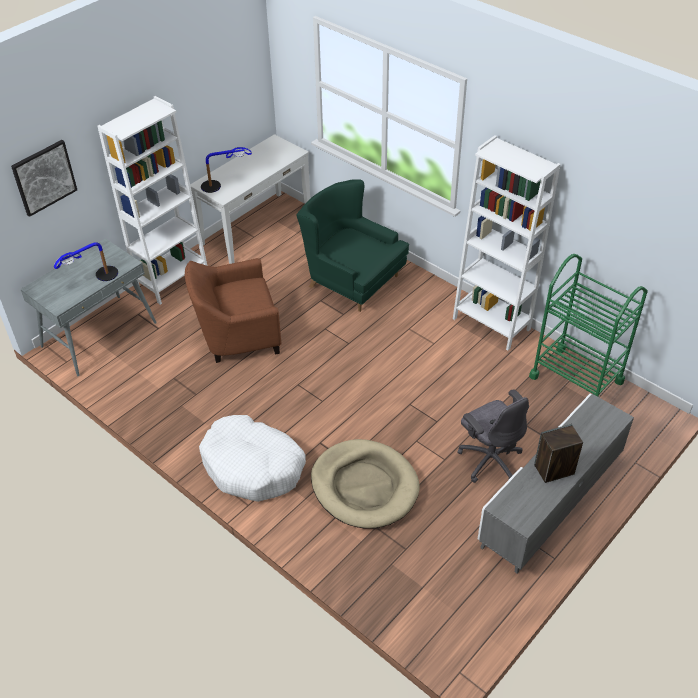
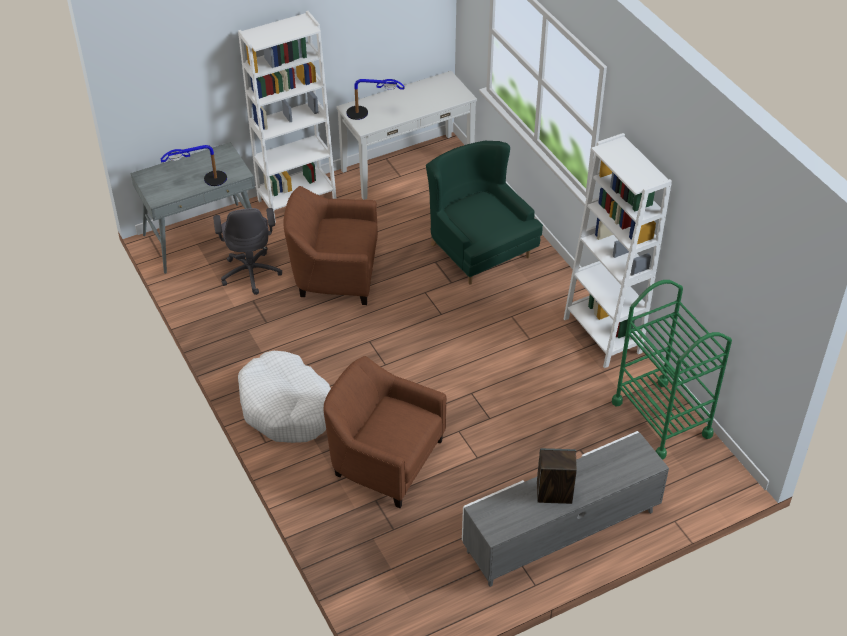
camera: 20 degrees right, 0 degrees up
picture [11,140,77,217] -> none
beige dog bed [311,439,420,529] -> brown armchair [324,356,446,508]
grey office chair [457,389,529,483] -> grey office chair moved to [213,208,282,295]

